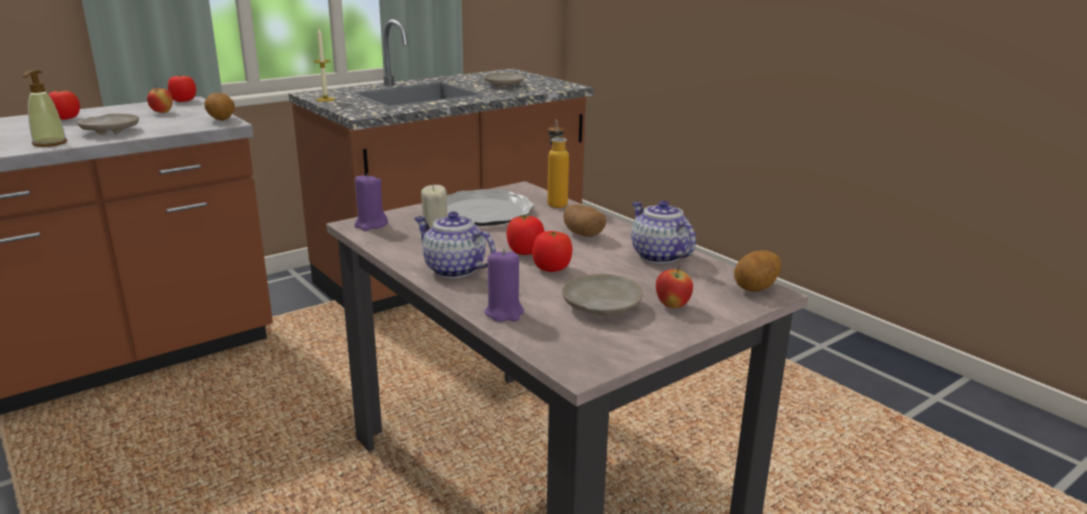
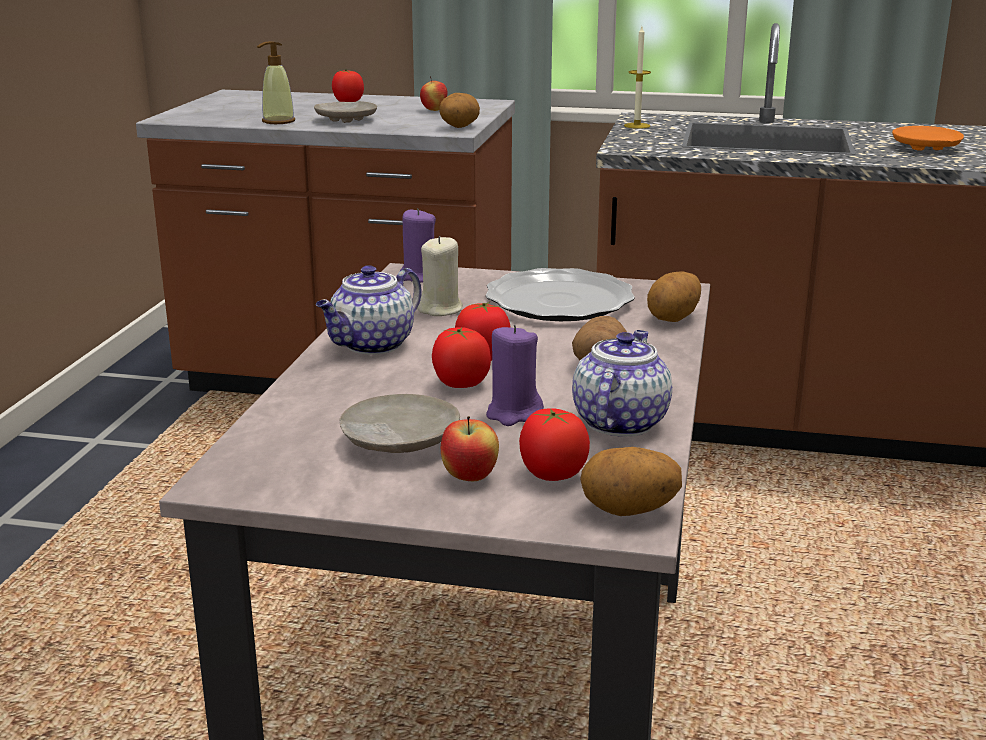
camera: 50 degrees right, 0 degrees up
tomato [168,75,196,102] -> tomato moved to [519,408,590,481]
teapot [414,211,496,278] -> teapot turned 135 degrees counterclockwise [316,265,422,355]
beige plate [484,73,525,87] -> orange plate [892,126,964,151]
purple candle [485,249,524,322] -> purple candle moved to [486,325,544,426]
bottle [547,119,569,208] -> potato [647,272,701,322]

